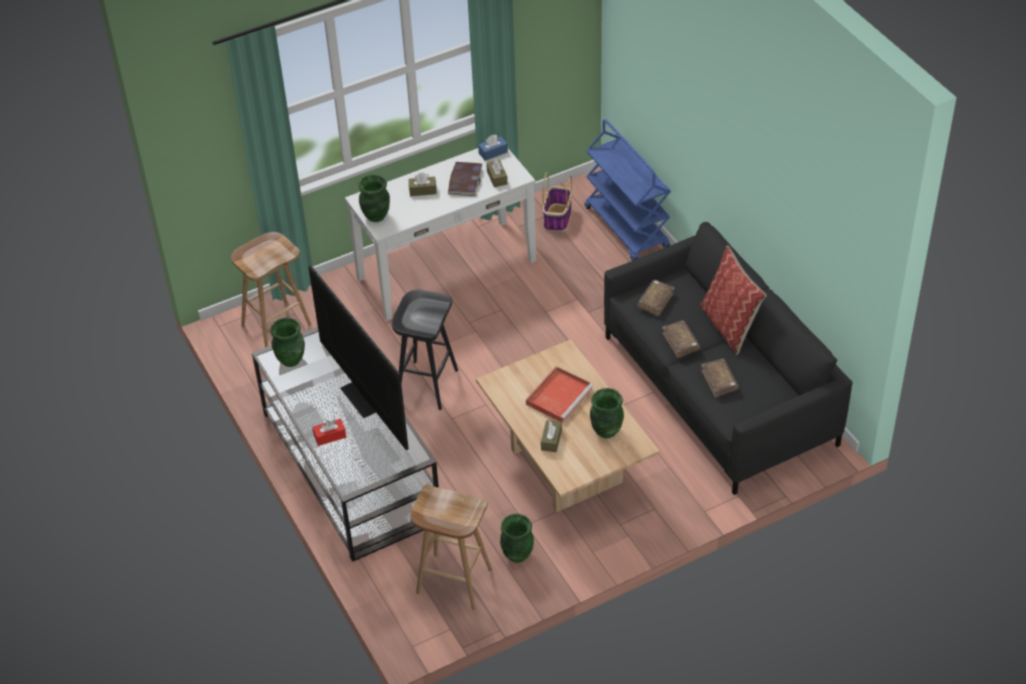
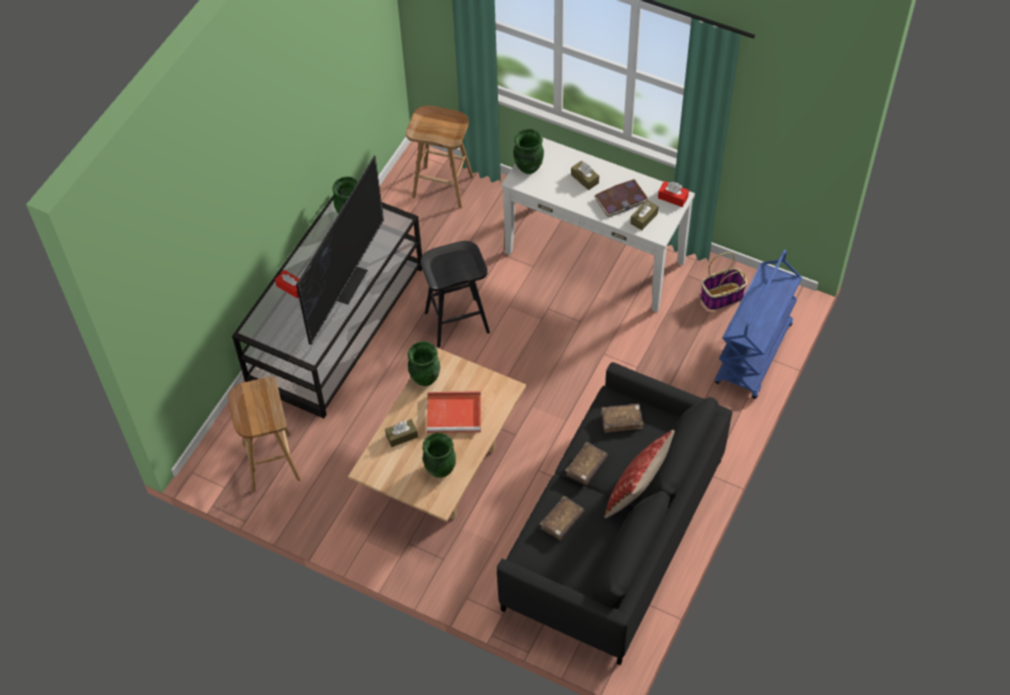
camera: 55 degrees right, 10 degrees up
blue tissue box [478,135,508,161] -> red tissue box [658,181,689,207]
green vase [500,514,534,563] -> green vase moved to [408,341,440,386]

